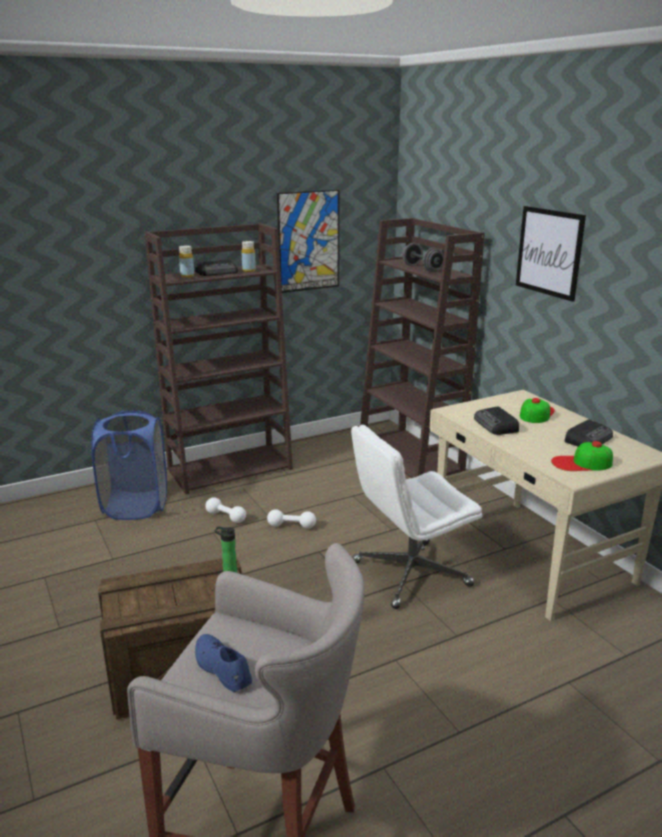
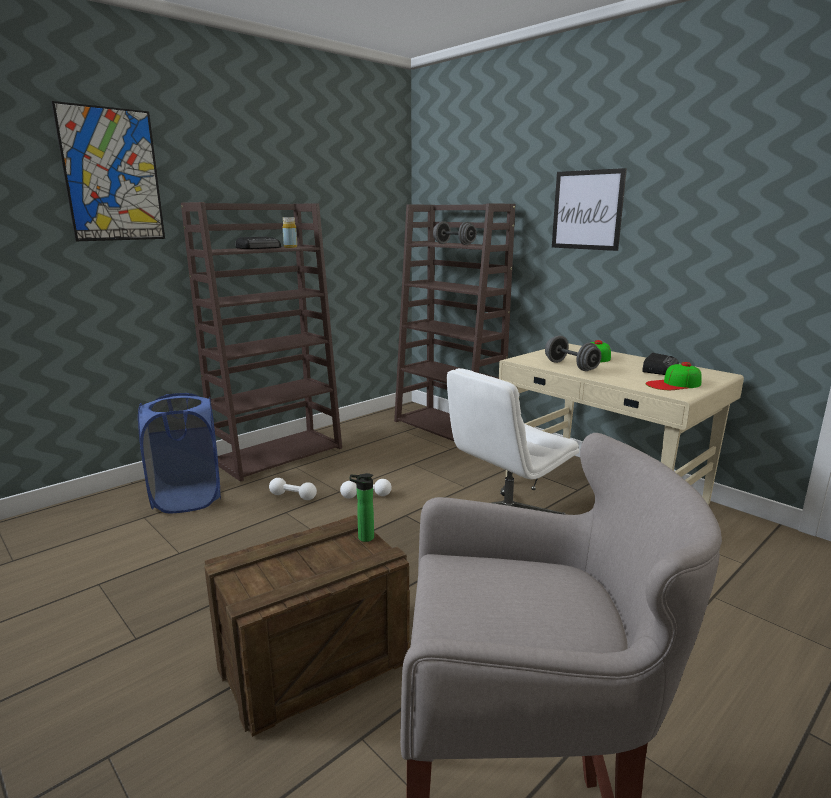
camera: 15 degrees left, 5 degrees down
yellow bottle [179,246,194,278] -> none
blue shoe [195,634,252,692] -> none
picture [277,190,339,293] -> picture moved to [51,101,165,241]
radio [474,406,519,435] -> grey dumbbell [545,336,601,371]

